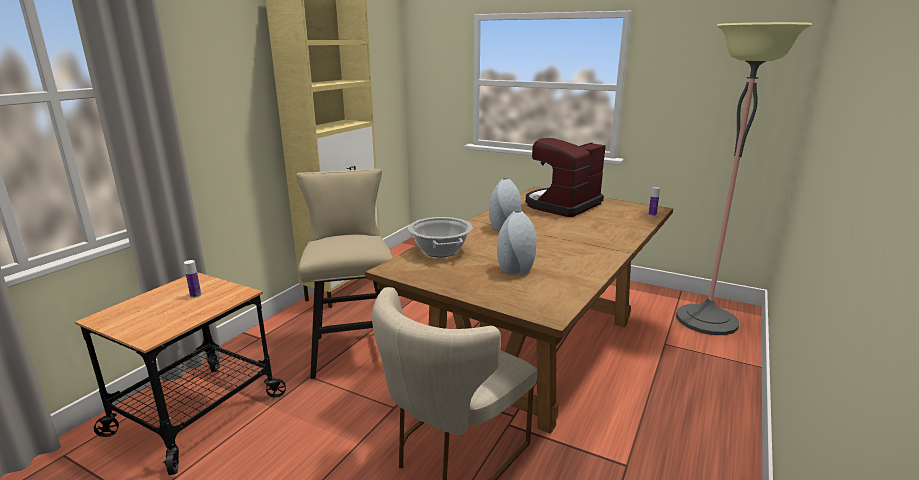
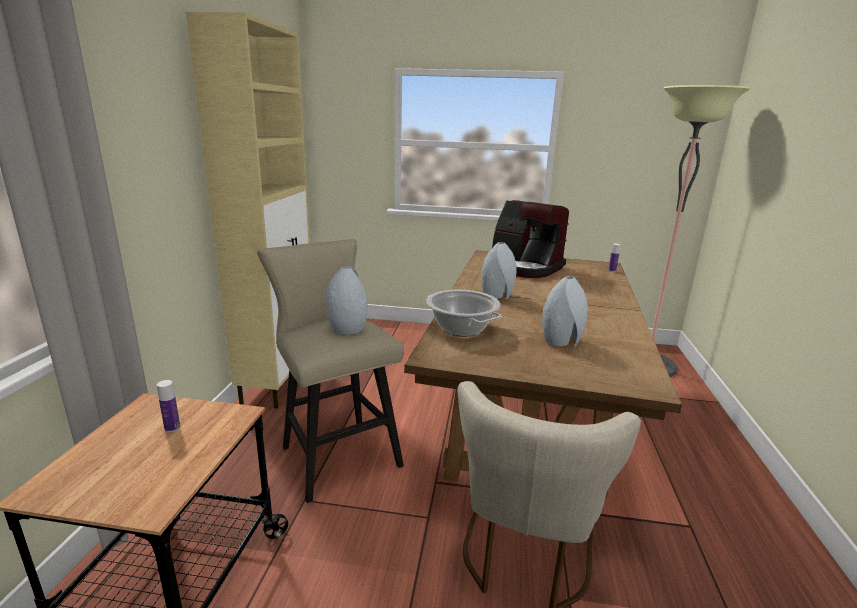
camera: 20 degrees left, 0 degrees up
coffee machine [526,138,606,217] -> coffee machine turned 75 degrees counterclockwise [492,200,569,278]
none -> grey vase [325,266,368,334]

